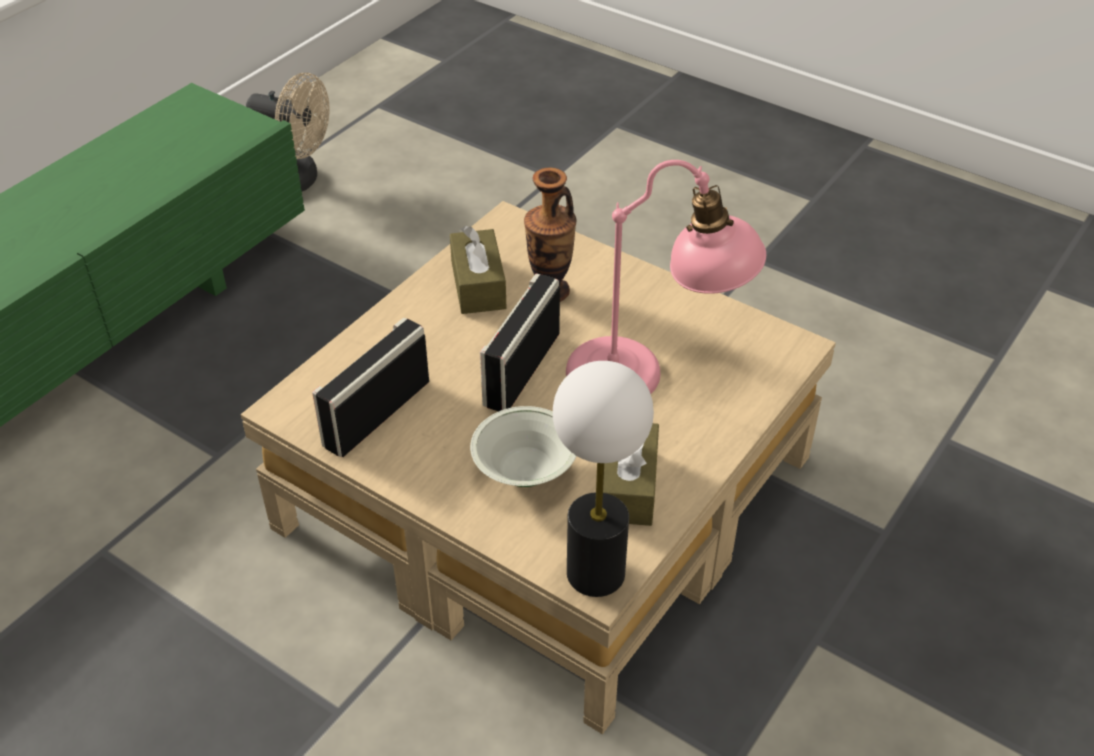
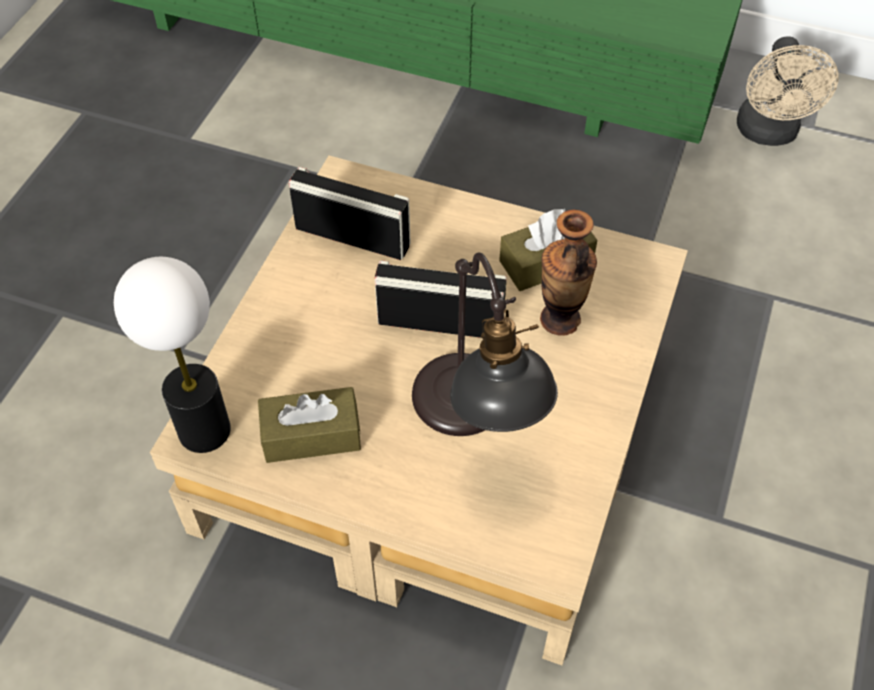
camera: 75 degrees right, 10 degrees up
white bowl [470,406,576,487] -> none
pink table lamp [566,160,766,394] -> grey table lamp [412,252,558,436]

